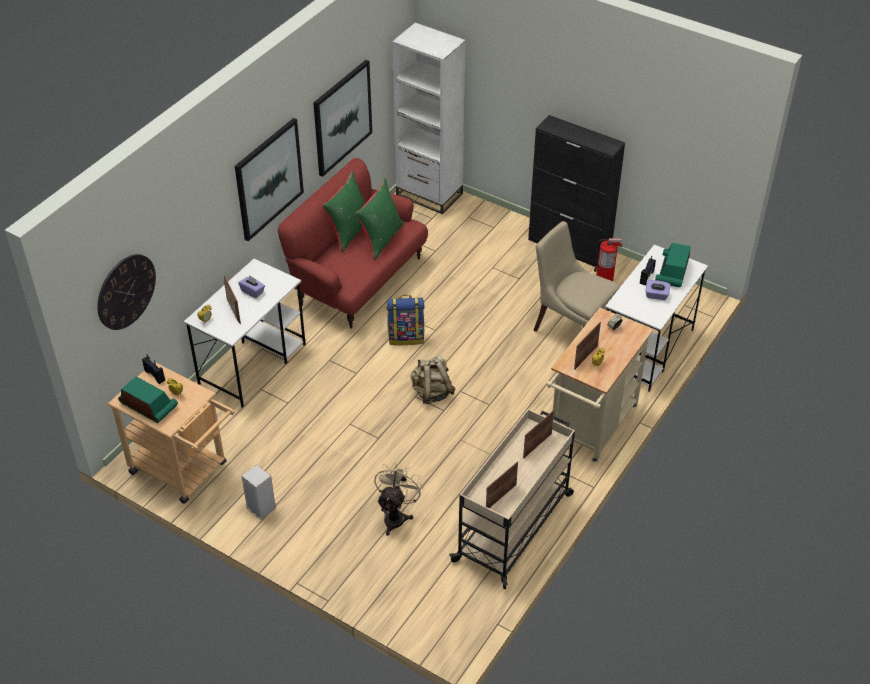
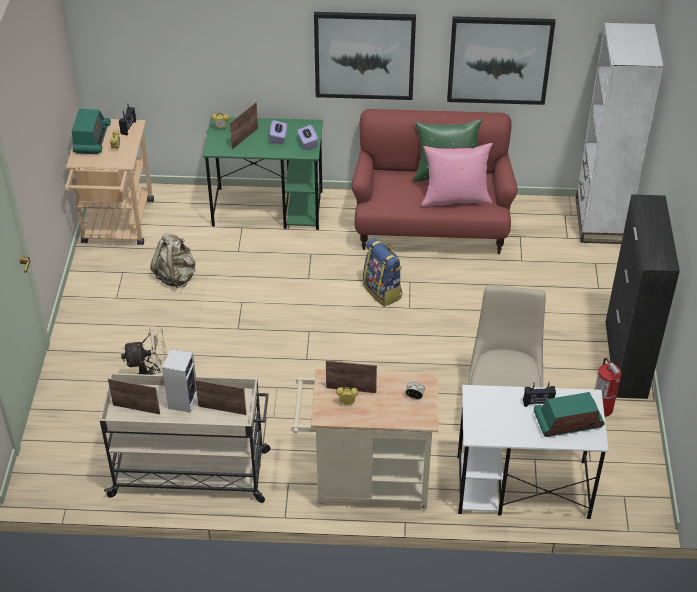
camera: 60 degrees right, 0 degrees up
wall clock [97,254,156,330] -> none
white desk [184,259,306,407] -> green desk [203,117,323,230]
speaker [242,464,276,520] -> speaker moved to [162,349,197,413]
green pillow [356,178,404,260] -> pink pillow [421,143,493,207]
beige backpack [410,355,455,404] -> beige backpack moved to [151,233,195,288]
purple tissue box [645,280,670,300] -> purple tissue box moved to [297,125,318,150]

